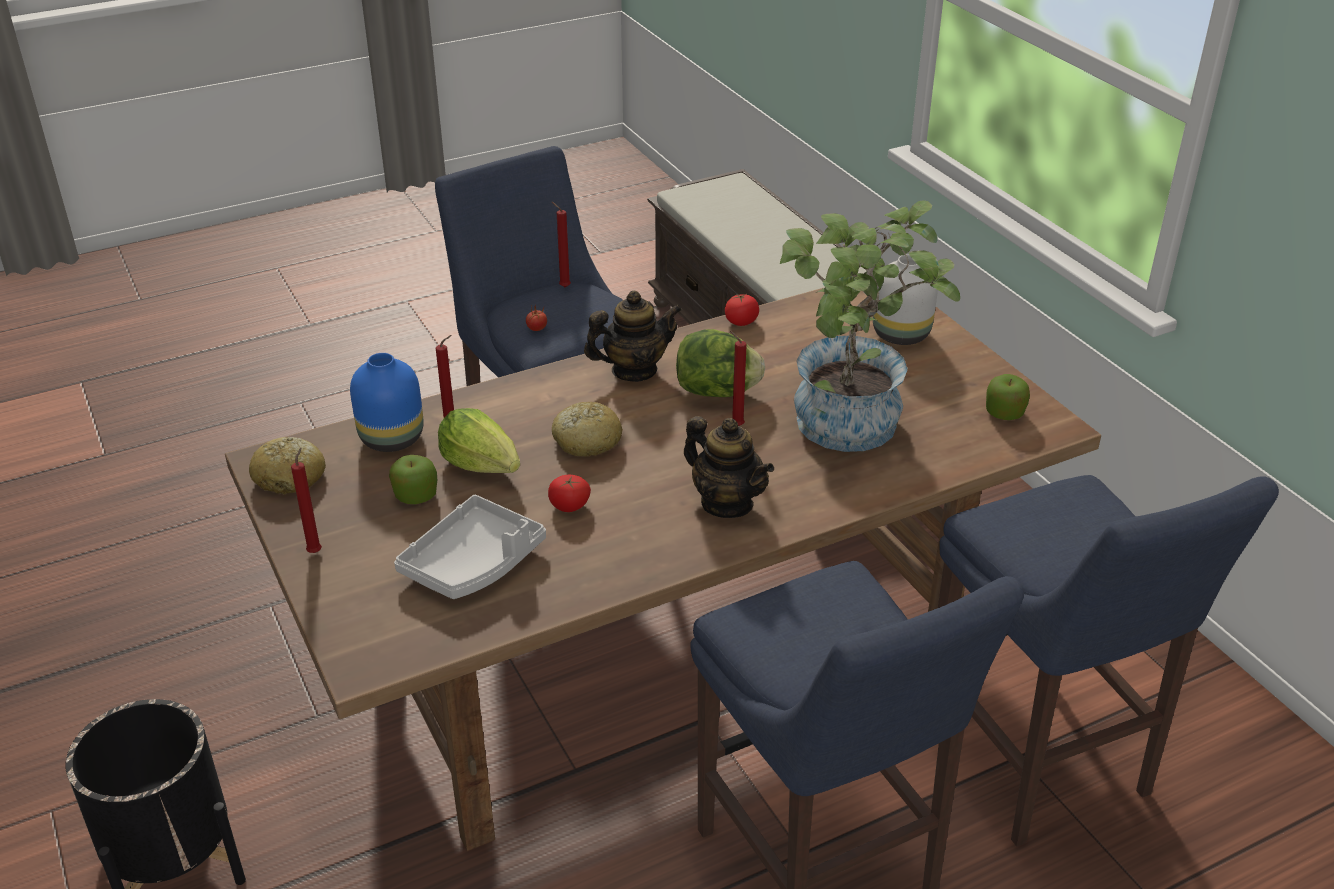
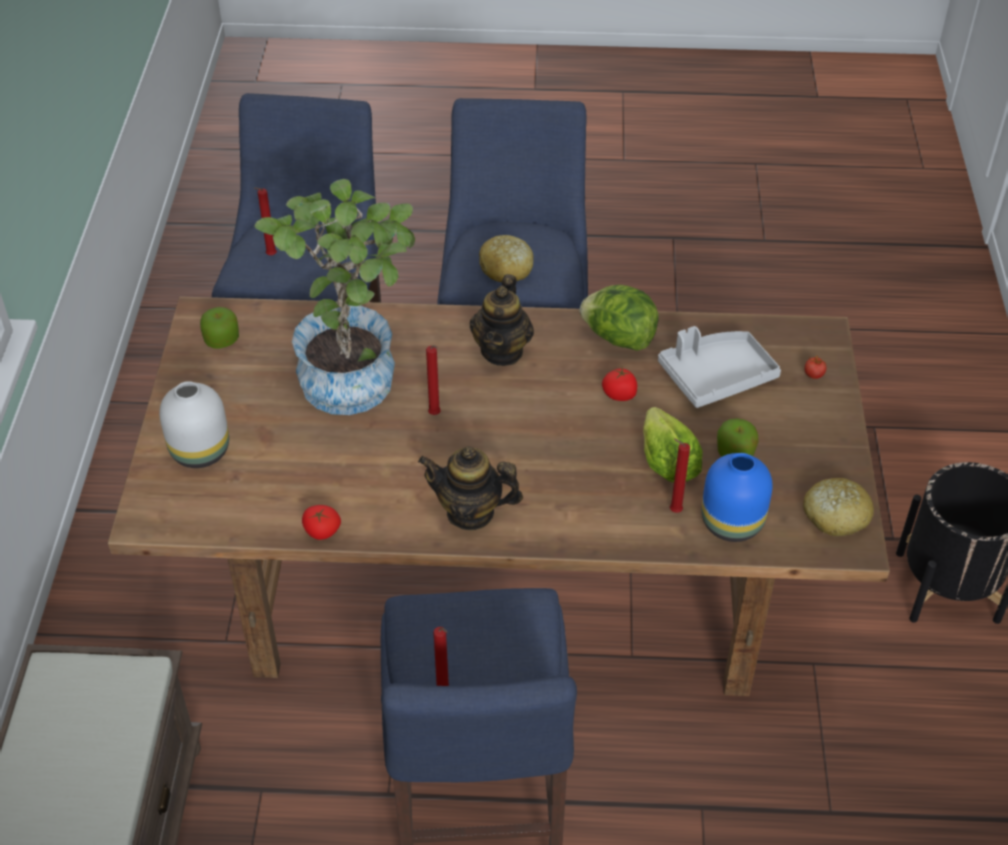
camera: 150 degrees left, 10 degrees up
red candle [291,448,322,553] -> red candle moved to [254,188,277,256]
tomato [526,305,547,331] -> tomato moved to [804,355,826,379]
bread [552,402,623,457] -> bread moved to [479,235,533,282]
lettuce [676,329,765,397] -> lettuce moved to [579,285,659,351]
teapot [684,416,774,518] -> teapot turned 150 degrees counterclockwise [470,274,534,366]

